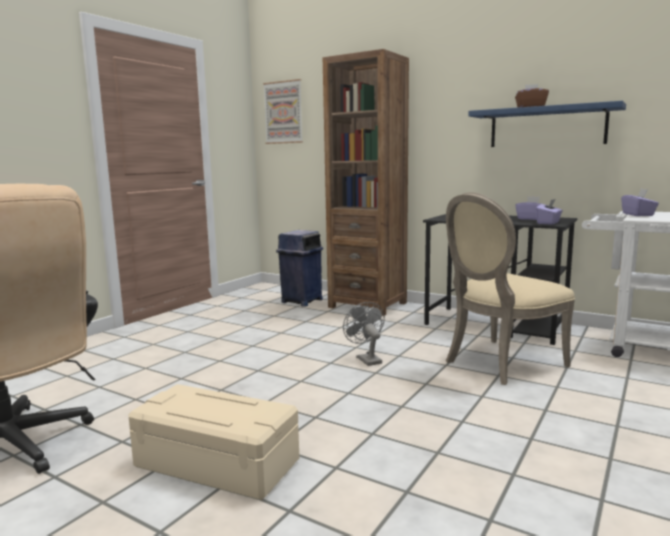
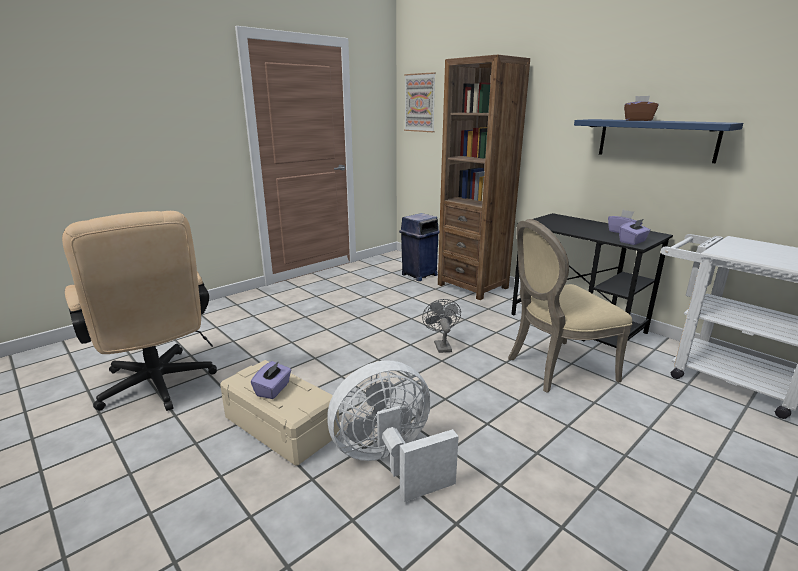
camera: 15 degrees right, 10 degrees up
purple tissue box [621,189,659,216] -> purple tissue box moved to [251,361,291,399]
none -> white fan [327,361,459,502]

